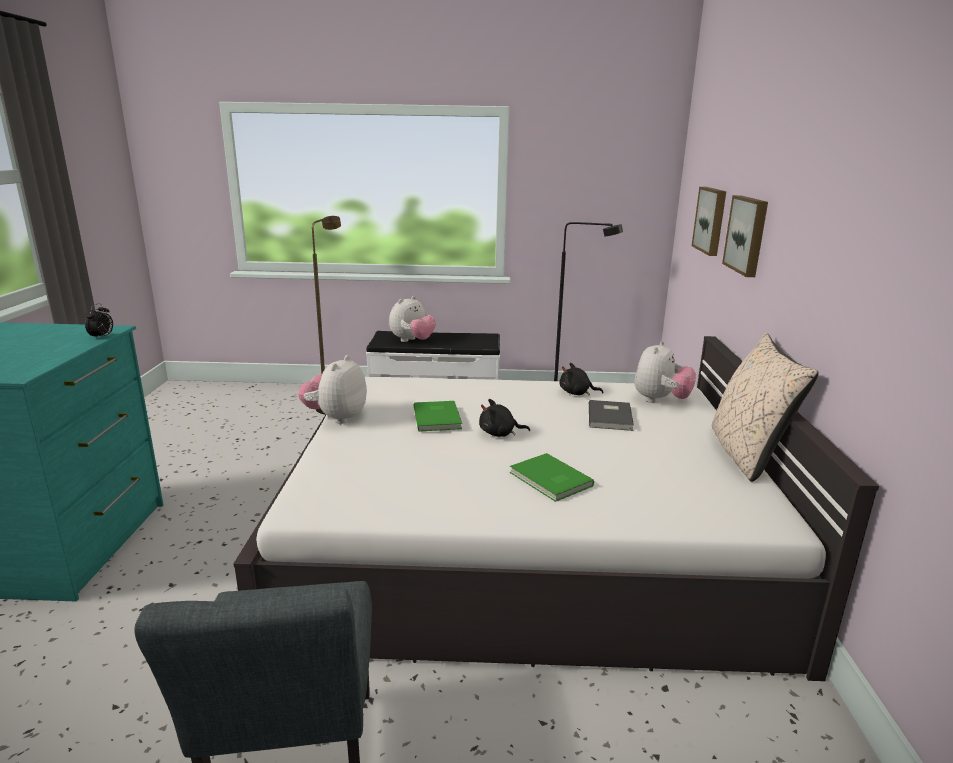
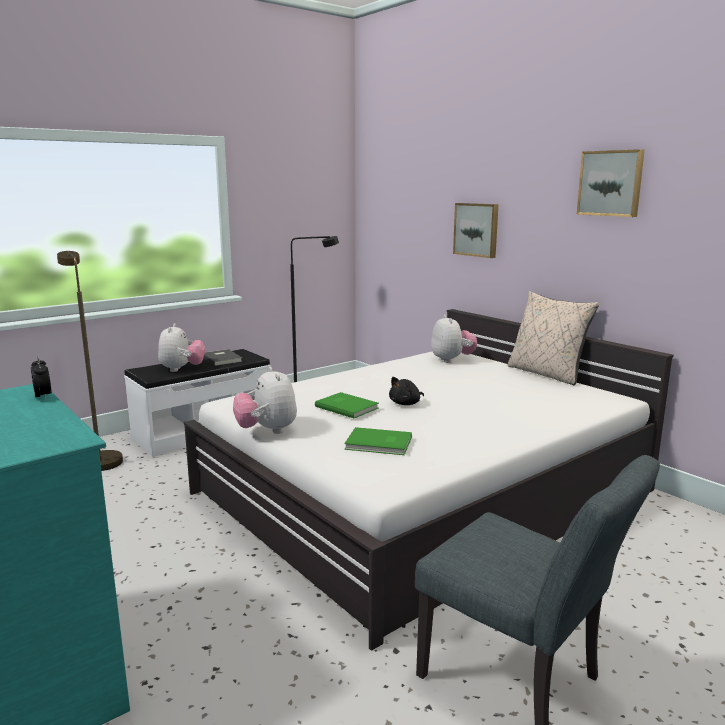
camera: 40 degrees left, 5 degrees down
green book [510,453,594,502] -> green book moved to [344,427,412,455]
black plush toy [559,363,603,395] -> none
grey book [589,400,634,431] -> grey book moved to [204,349,243,366]
picture [692,187,726,256] -> picture moved to [577,149,645,217]

